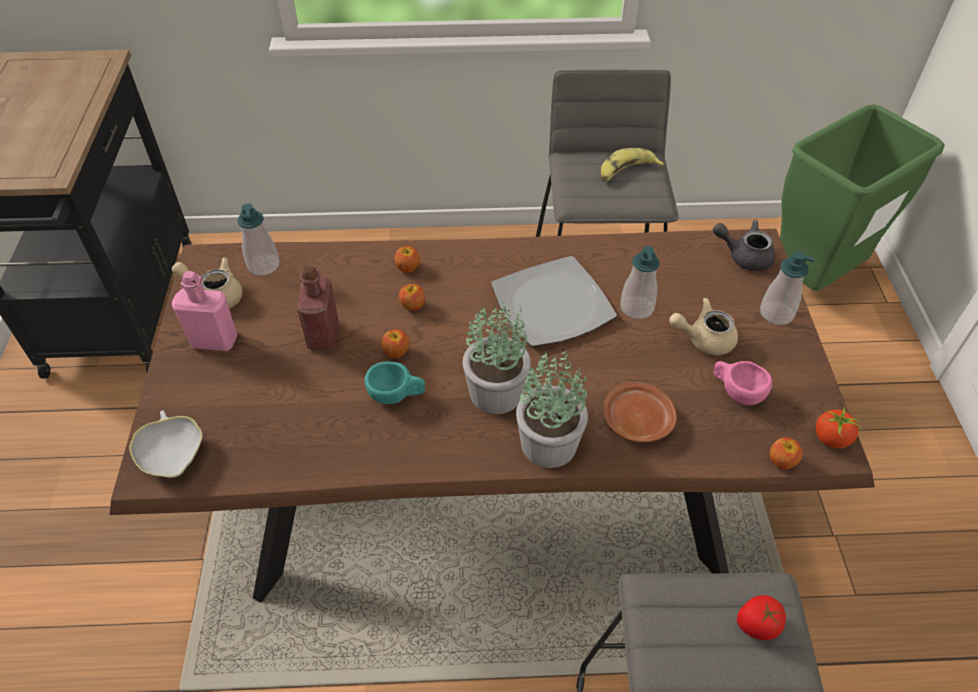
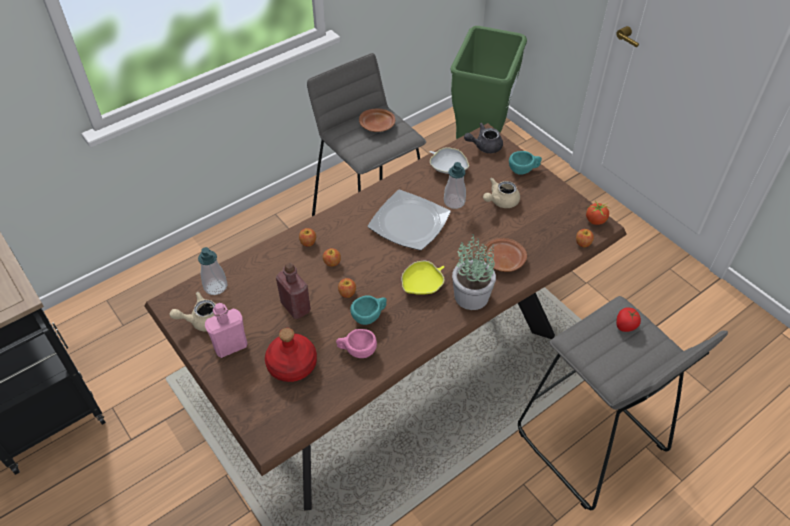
camera: 35 degrees left, 0 degrees up
white bowl [129,410,203,478] -> white bowl moved to [429,147,469,174]
potted plant [463,304,531,414] -> yellow bowl [401,260,444,295]
banana [601,148,664,182] -> brown plate [359,109,395,132]
pink cup [713,361,772,405] -> pink cup moved to [336,329,377,358]
soap dispenser [760,252,815,325] -> turquoise cup [509,151,542,175]
none -> red bottle [265,328,317,382]

